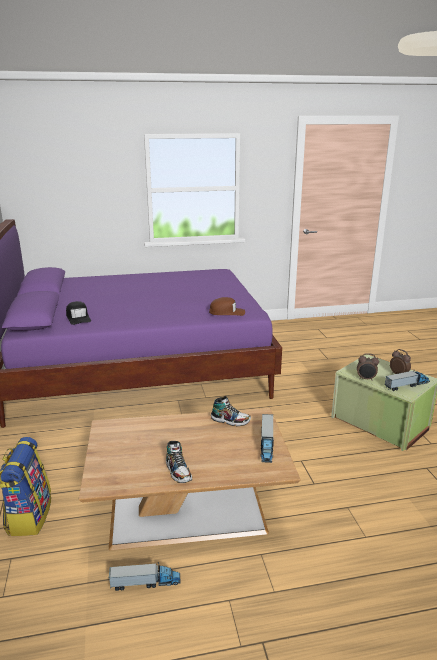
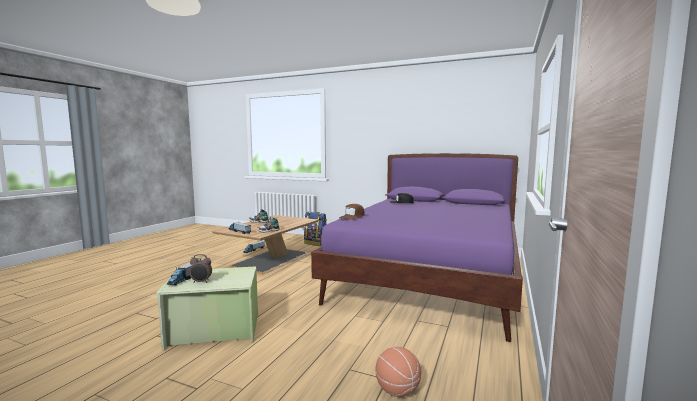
camera: 125 degrees right, 15 degrees down
alarm clock [357,353,379,381] -> none
none -> basketball [376,347,421,397]

